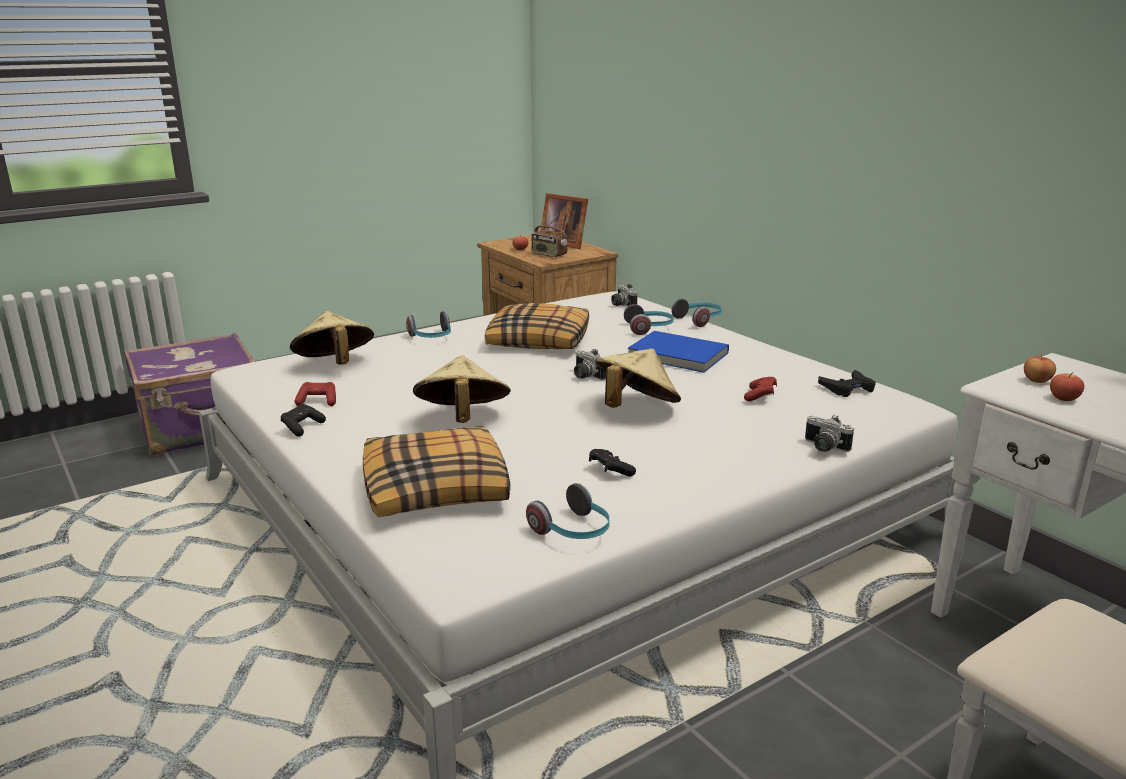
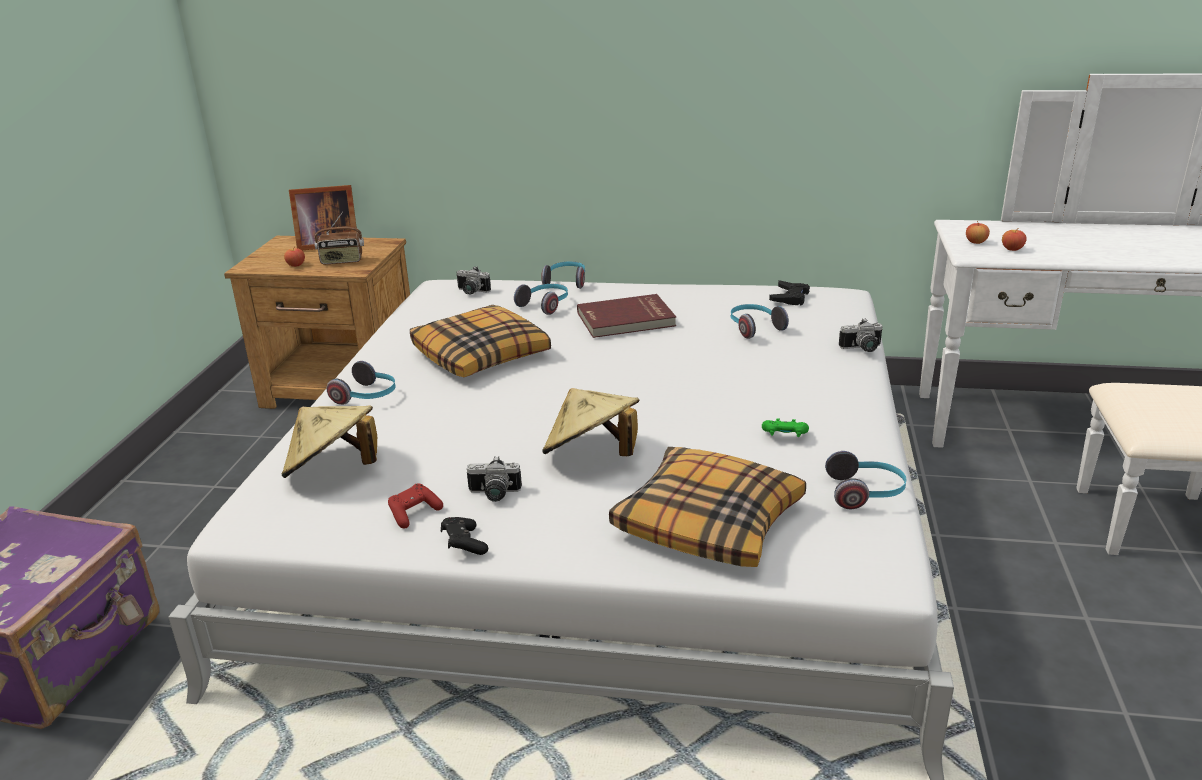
camera: 45 degrees left, 5 degrees up
camera [574,349,606,380] -> camera moved to [467,456,522,502]
black game controller [589,449,636,476] -> green game controller [762,418,809,437]
beige hat [595,348,681,408] -> none
blue book [628,331,729,373] -> red book [577,294,676,338]
red game controller [744,377,777,402] -> headphones [731,304,789,339]

